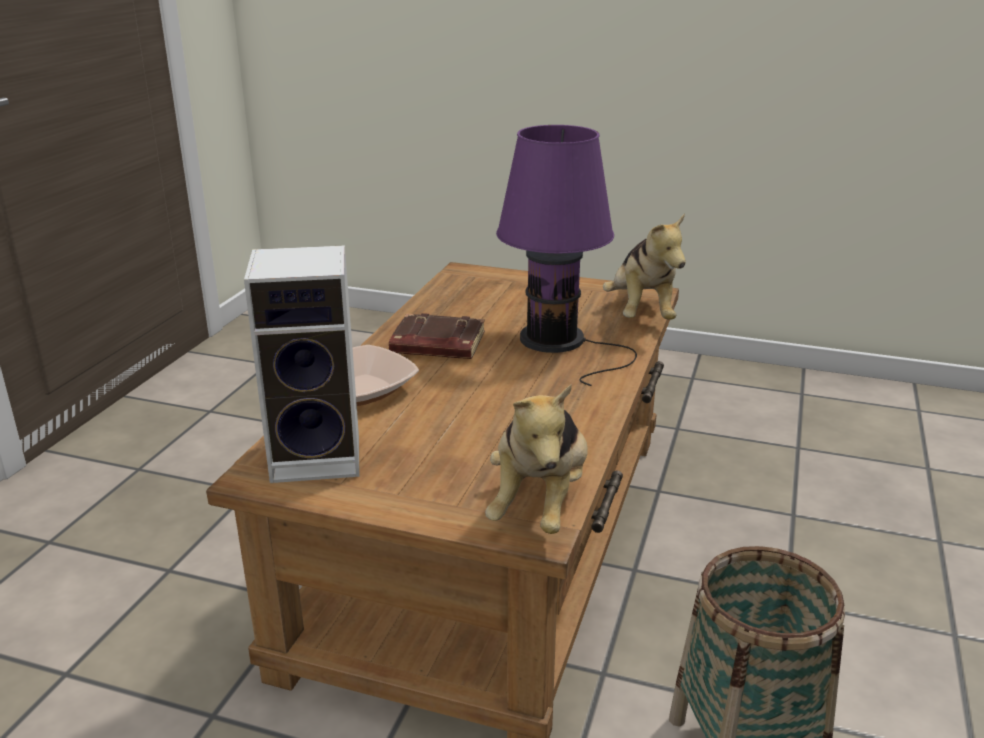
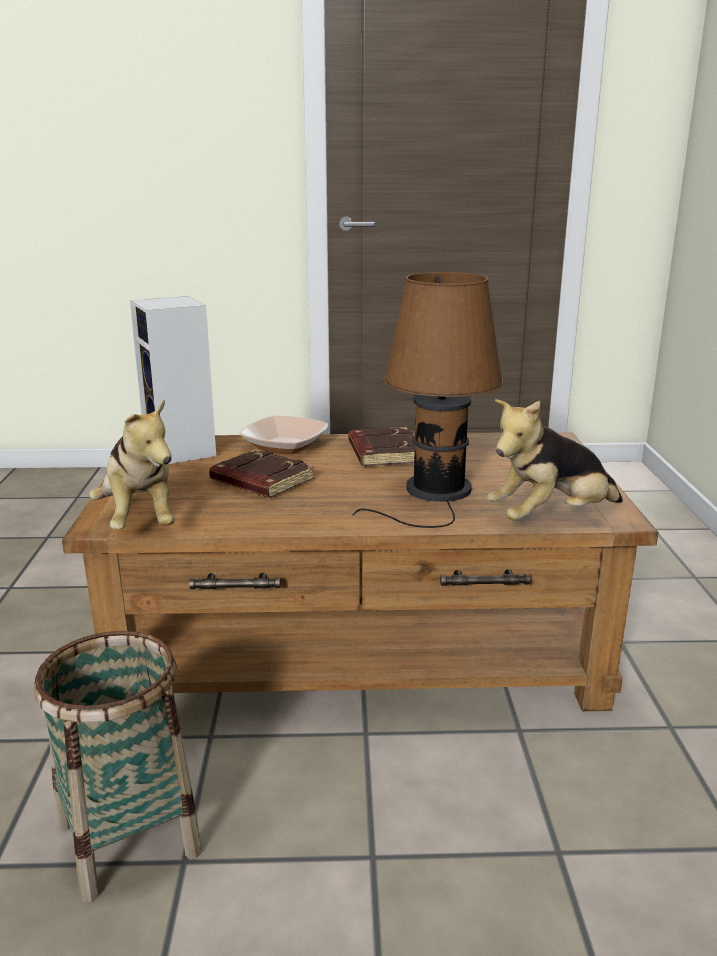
camera: 70 degrees right, 5 degrees down
plush toy [485,384,588,534] -> plush toy turned 105 degrees counterclockwise [89,399,175,530]
purple table lamp [496,125,637,386] -> brown table lamp [353,272,503,528]
none -> brown book [209,449,315,498]

